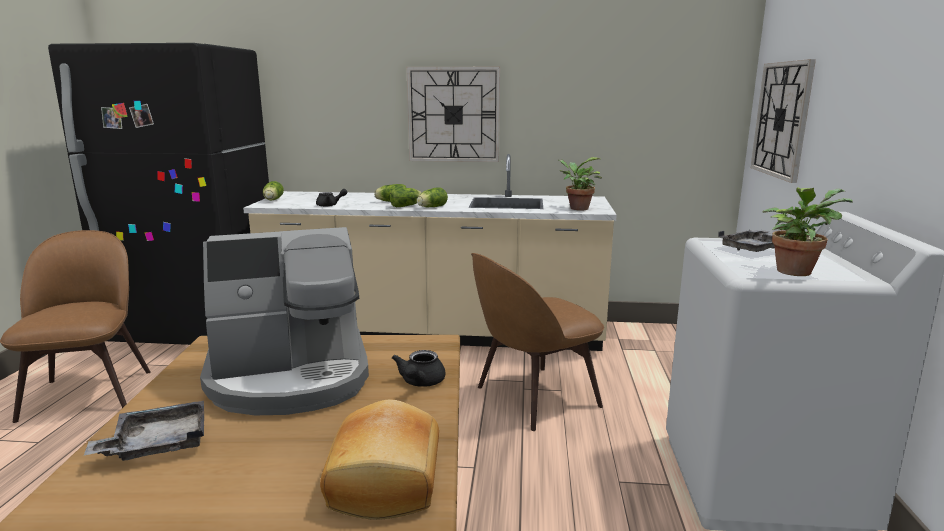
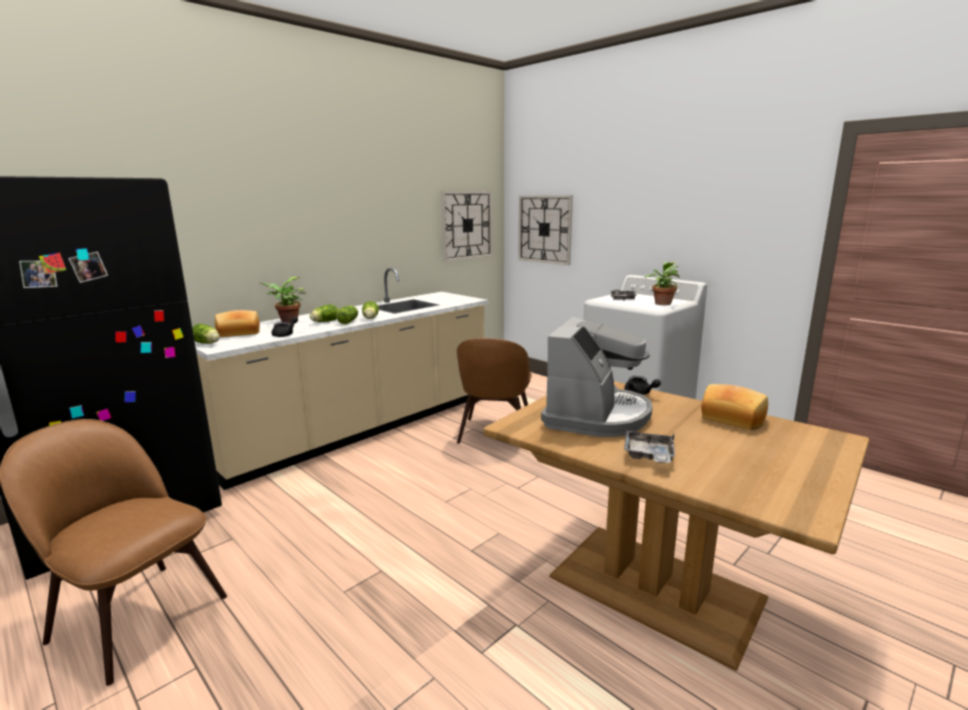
camera: 50 degrees left, 0 degrees up
wall clock [407,67,500,162] -> wall clock moved to [441,191,492,261]
potted plant [558,157,602,210] -> potted plant moved to [259,277,306,323]
none -> bread [215,310,260,337]

